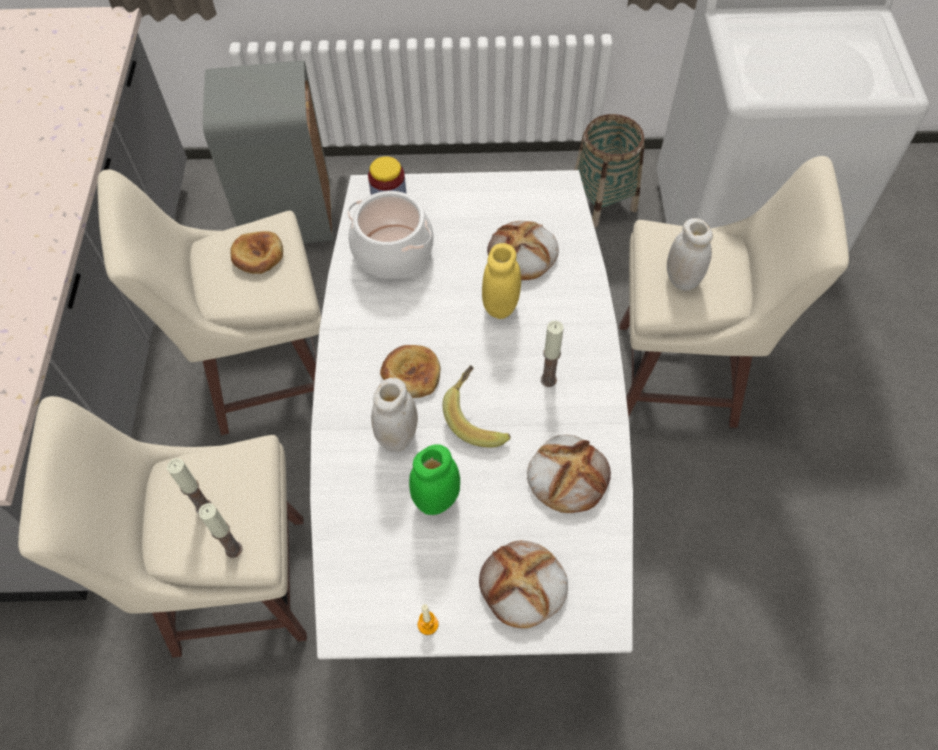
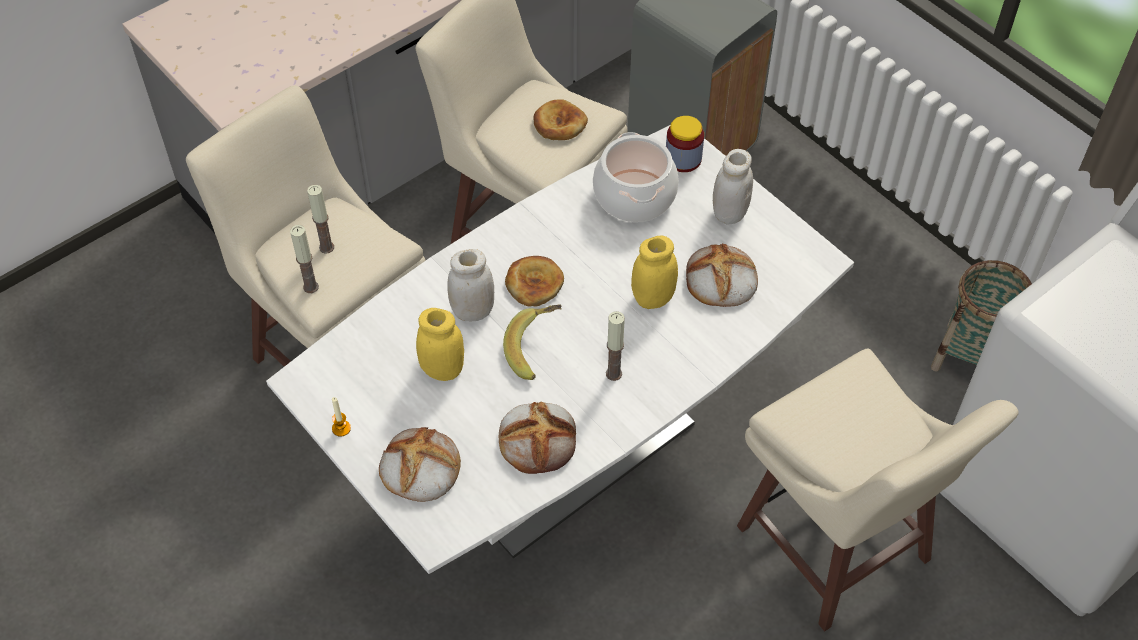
camera: 50 degrees right, 5 degrees down
green jar [409,444,460,515] -> yellow jar [416,308,464,381]
white jar [667,218,713,291] -> white jar moved to [713,149,753,225]

